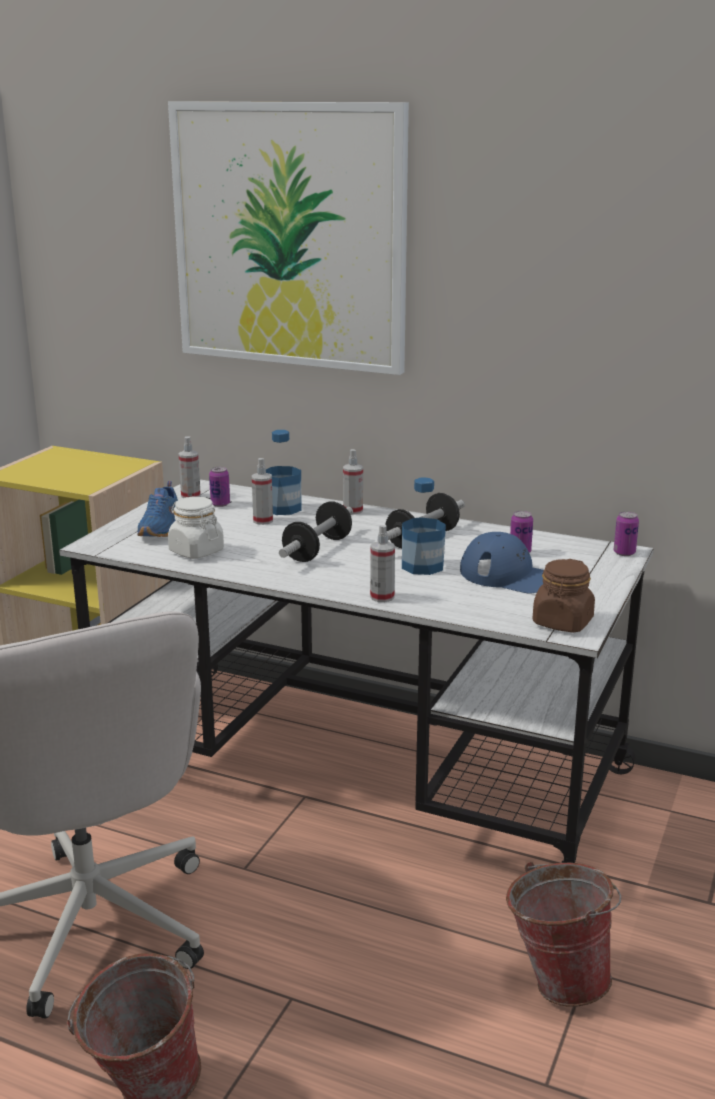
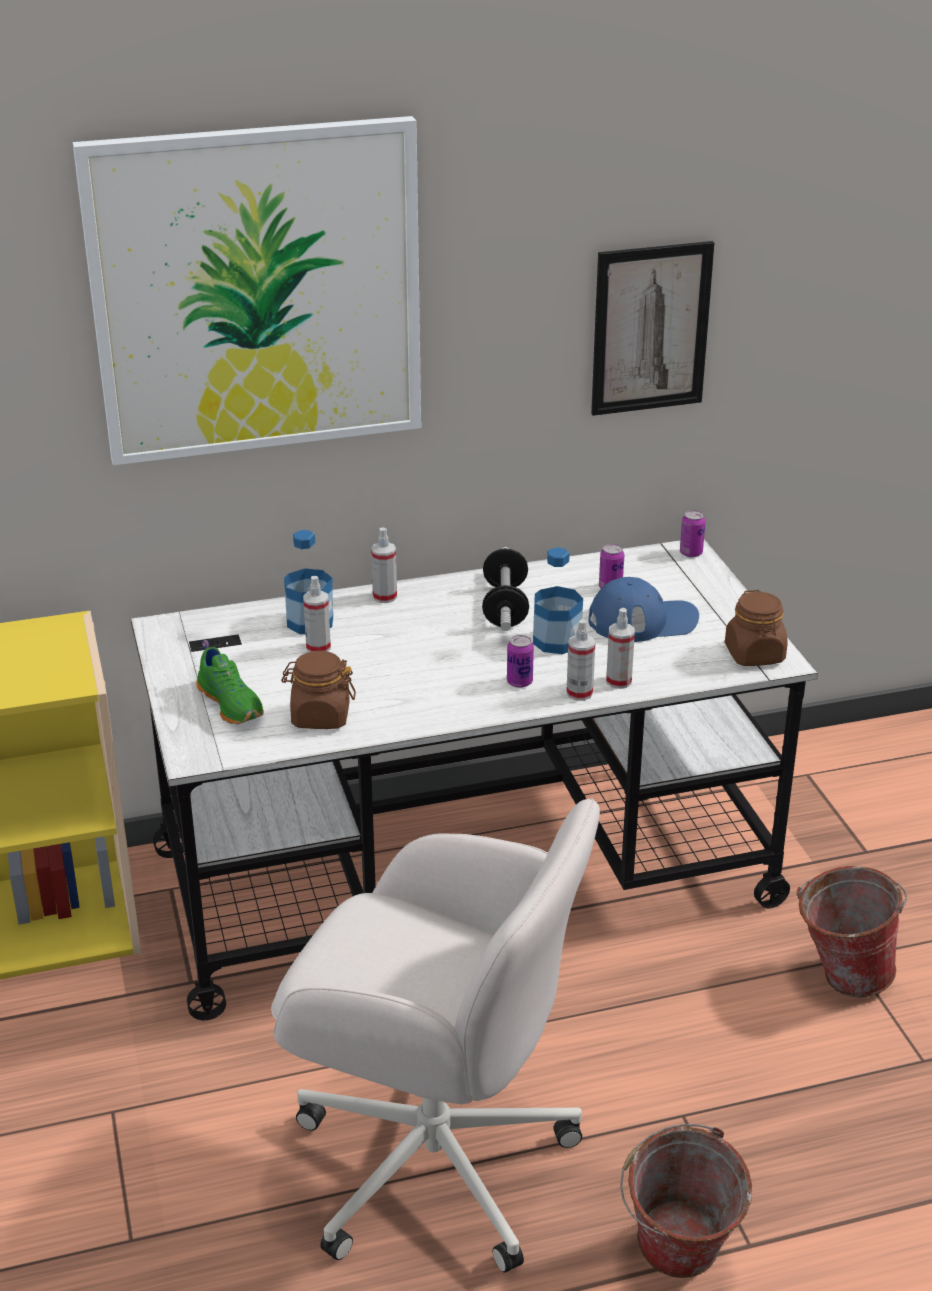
camera: 40 degrees left, 10 degrees up
blue shoe [137,481,178,537] -> green shoe [196,640,264,724]
white jar [168,497,224,559] -> brown jar [281,651,356,729]
spray bottle [179,436,201,498] -> spray bottle moved to [606,608,635,689]
can [209,467,230,507] -> can moved to [507,635,534,688]
dumbbell [279,501,353,562] -> none
none -> picture [591,241,714,416]

